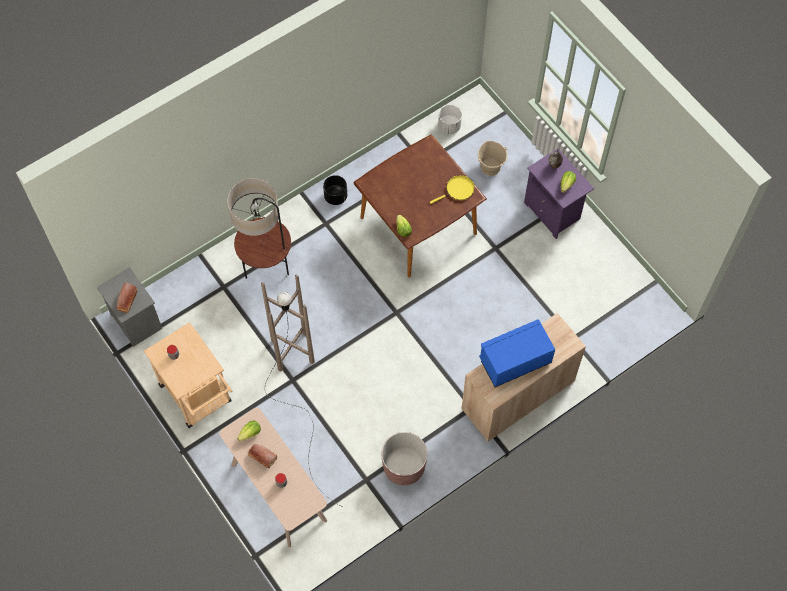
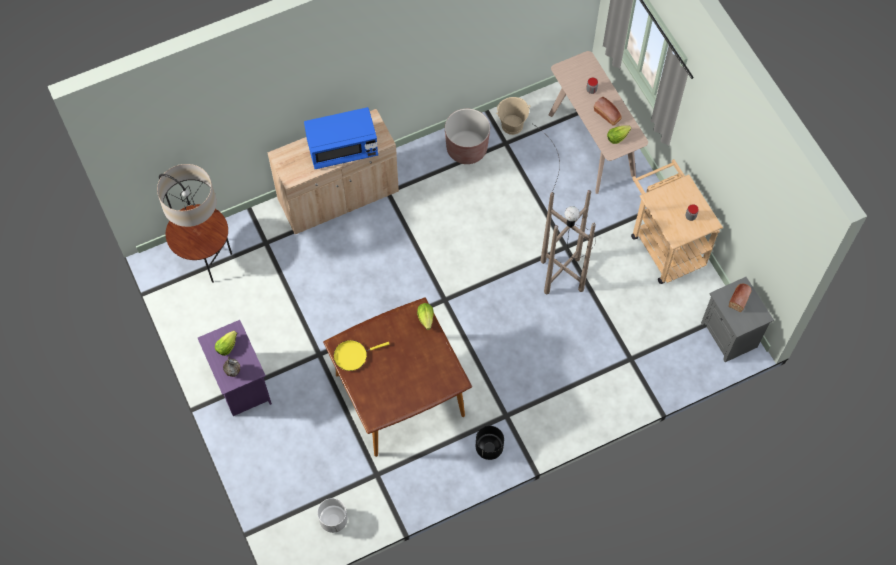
camera: 170 degrees left, 0 degrees up
floor lamp [228,179,291,279] -> floor lamp moved to [157,164,232,283]
beige bucket [478,141,508,176] -> beige bucket moved to [496,97,530,135]

